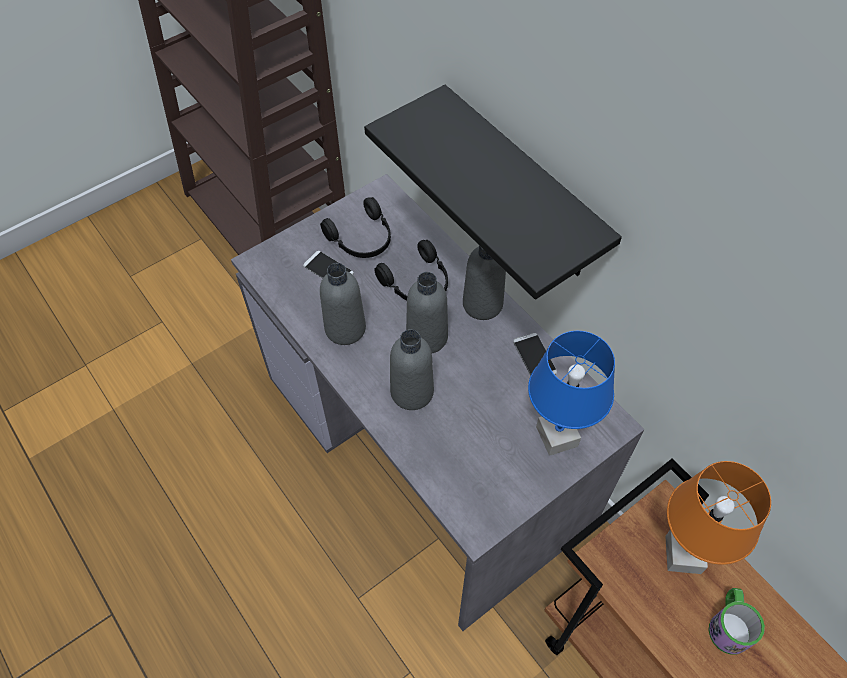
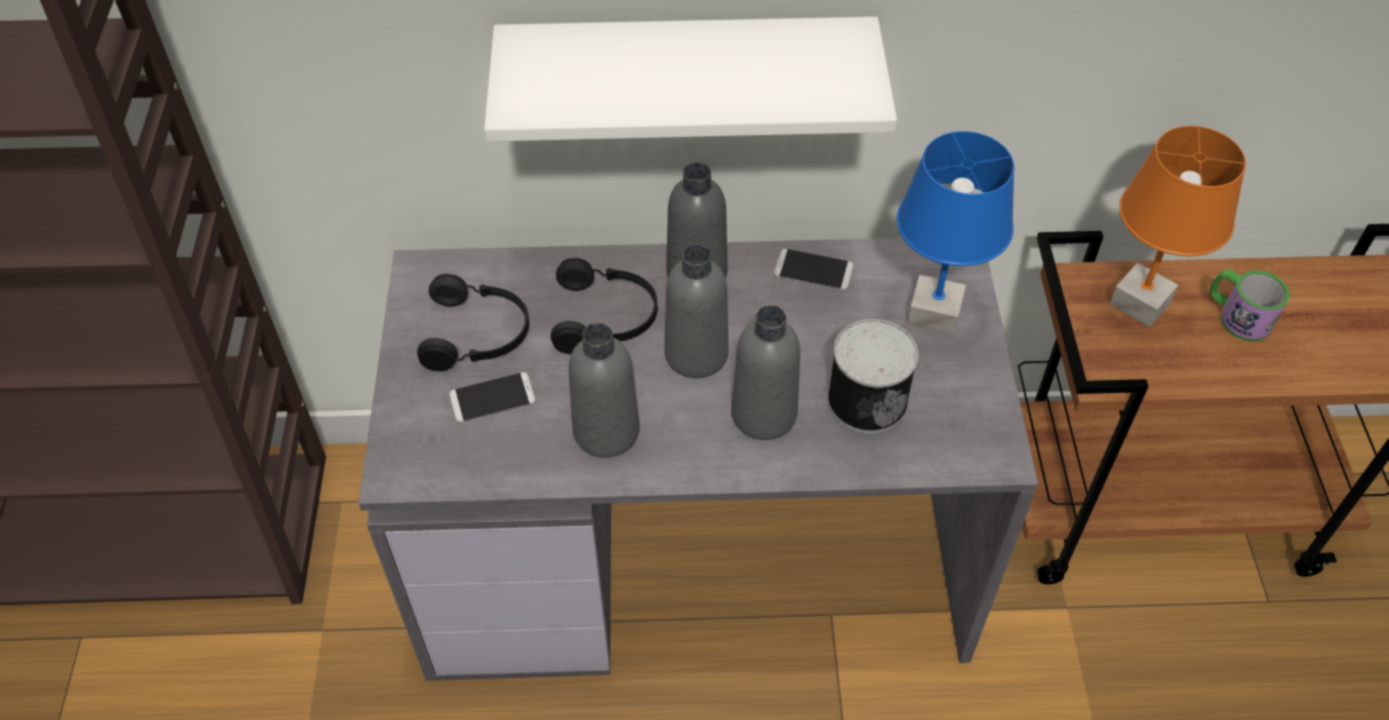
camera: 55 degrees left, 5 degrees down
black shelf [364,85,622,300] -> white shelf [484,17,897,142]
none -> can [827,319,918,434]

